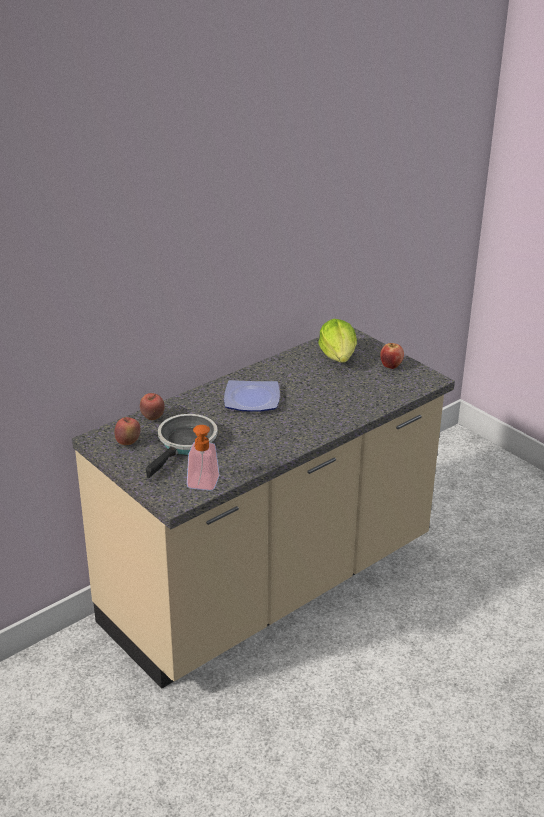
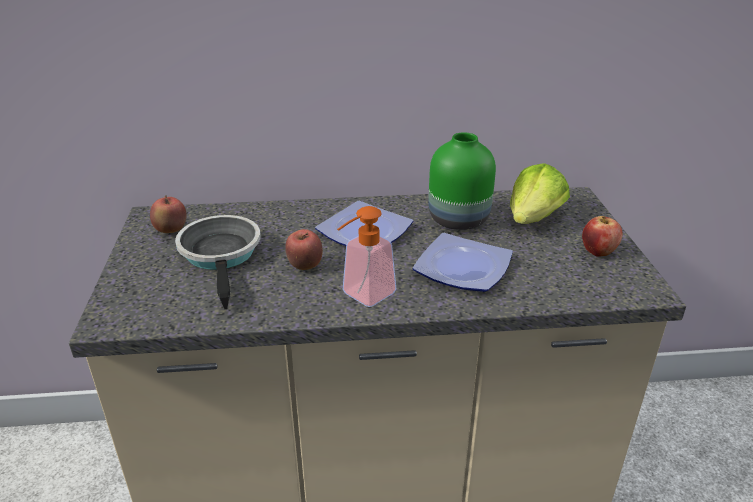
camera: 35 degrees right, 0 degrees up
apple [140,393,165,420] -> apple moved to [285,229,323,270]
frying pan [146,414,218,478] -> frying pan turned 75 degrees counterclockwise [175,215,261,309]
soap dispenser [187,425,219,491] -> soap dispenser moved to [337,206,396,307]
none -> plate [413,233,513,292]
none -> green vase [428,132,496,230]

